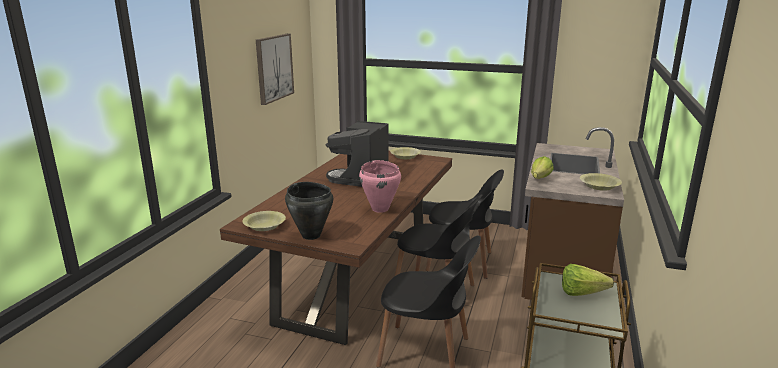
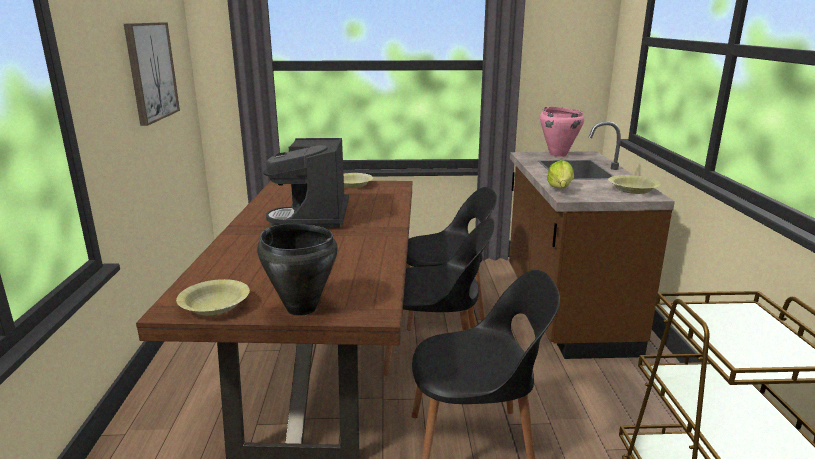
camera: 20 degrees left, 0 degrees up
pink cooking pot [359,160,401,213] -> pink cooking pot moved to [540,107,584,157]
lettuce [562,264,614,296] -> none

